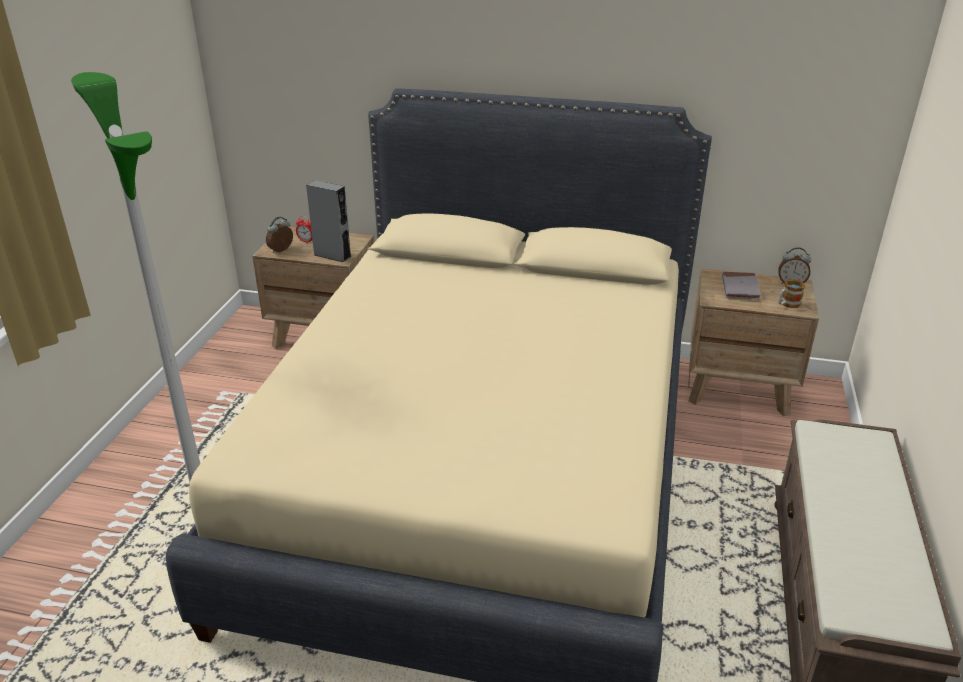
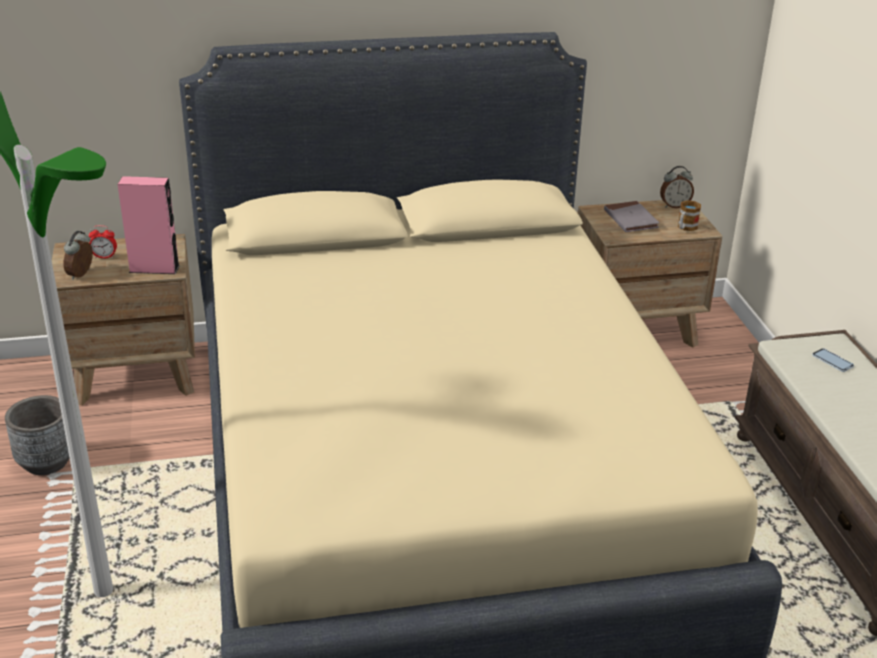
camera: 25 degrees left, 0 degrees up
grey speaker [306,180,351,263] -> pink speaker [118,176,180,274]
none -> grey planter [5,395,69,475]
none -> phone [812,348,854,372]

